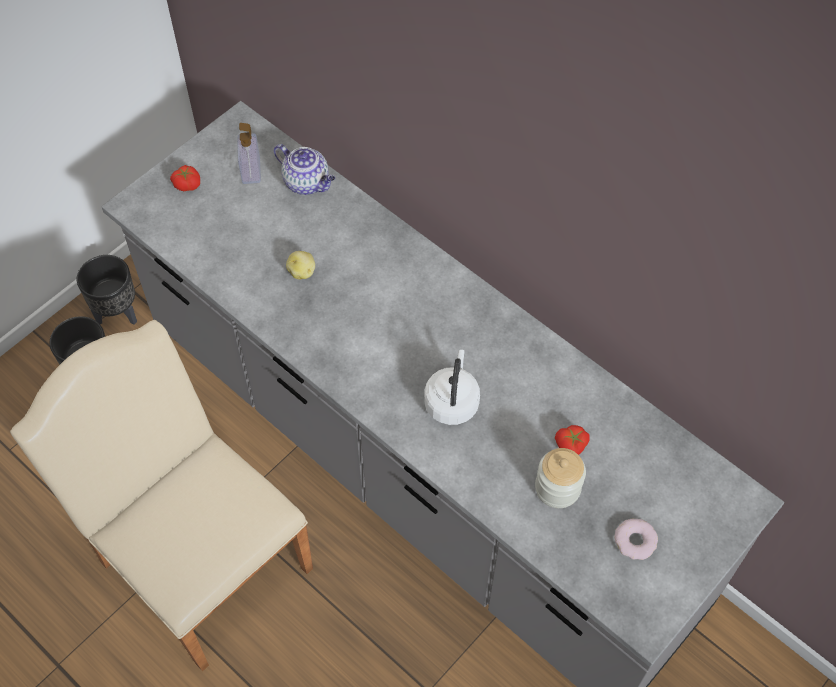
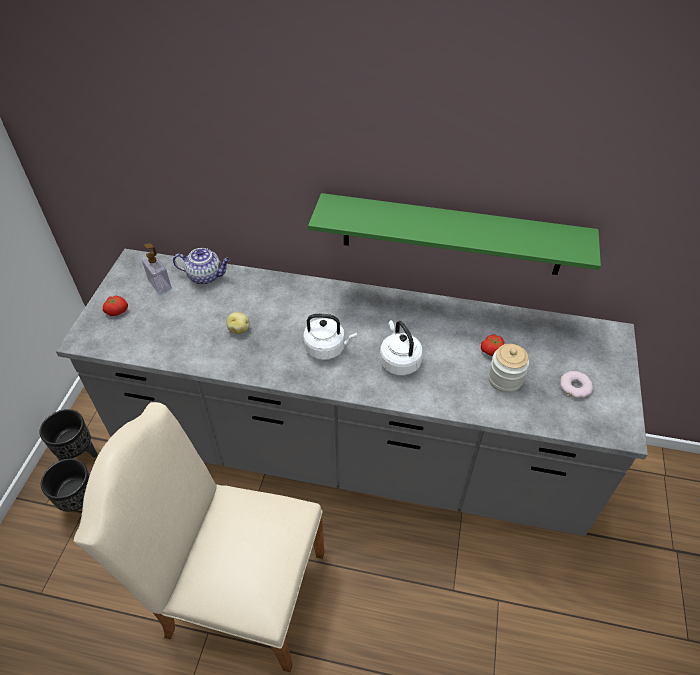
camera: 30 degrees left, 10 degrees down
none -> white kettle [303,314,357,360]
none -> green shelf [308,193,601,275]

